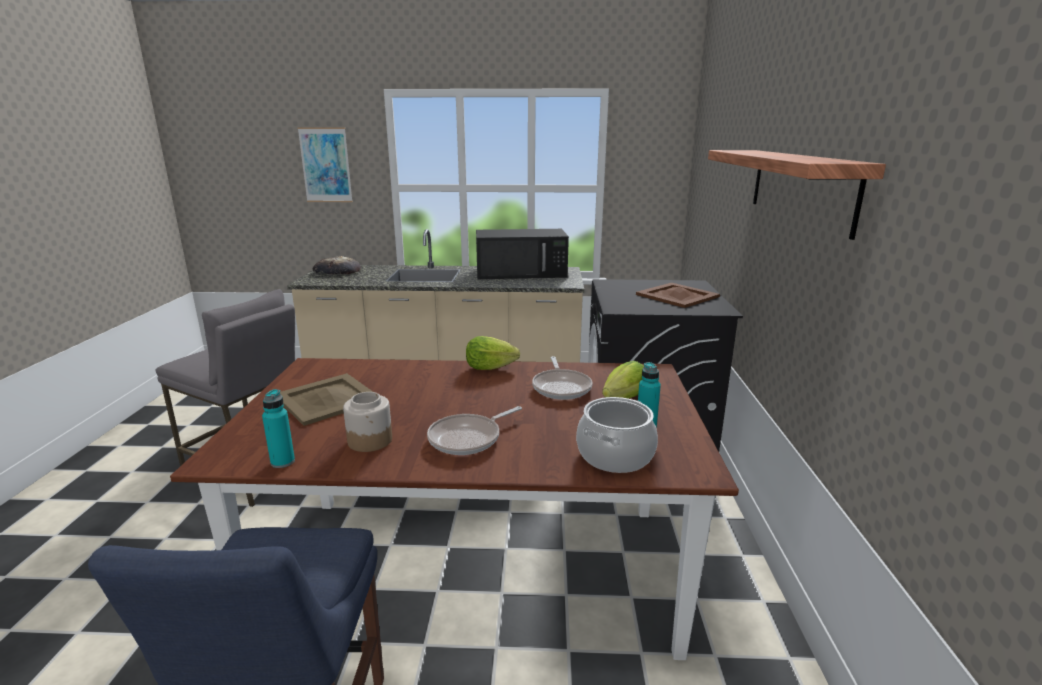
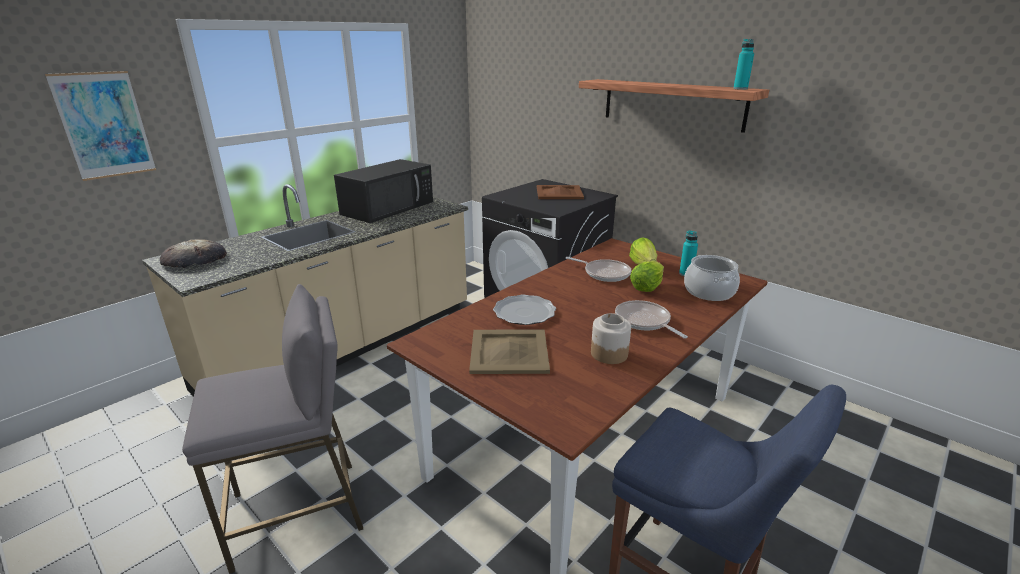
camera: 50 degrees left, 5 degrees up
turquoise bottle [262,389,295,468] -> turquoise bottle moved to [733,39,754,90]
frying pan [427,406,522,455] -> frying pan turned 150 degrees clockwise [615,300,688,338]
lettuce [466,336,520,370] -> lettuce moved to [630,261,664,292]
none -> plate [493,295,556,325]

